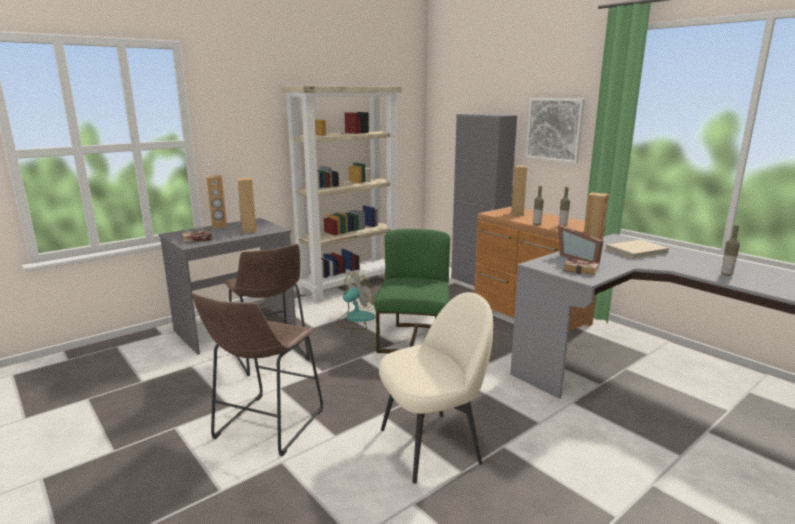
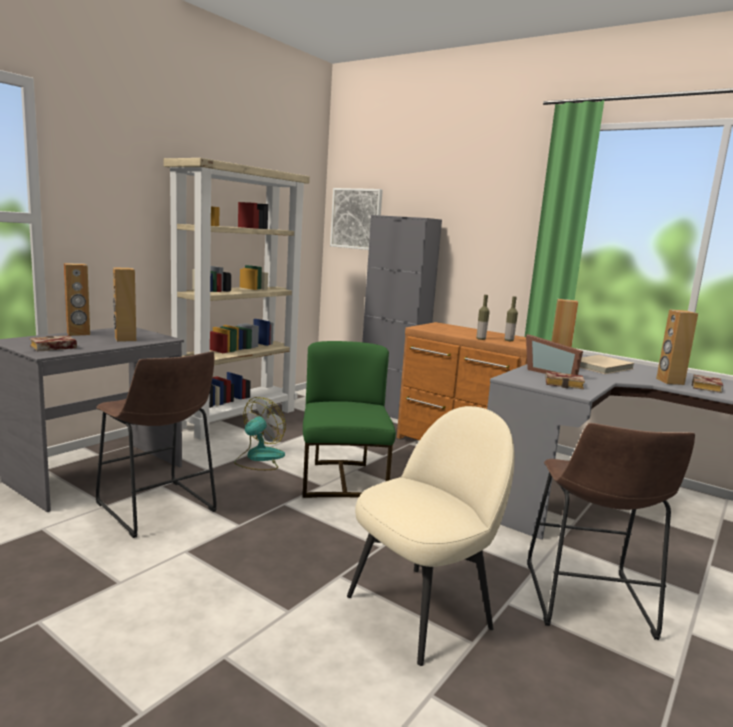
camera: 15 degrees left, 5 degrees down
brown stool [192,293,323,457] -> brown stool moved to [527,423,695,640]
brown speaker [511,165,527,216] -> brown speaker moved to [656,309,698,385]
picture [526,98,585,163] -> picture moved to [330,188,383,250]
bottle [721,225,740,276] -> book [692,375,723,393]

